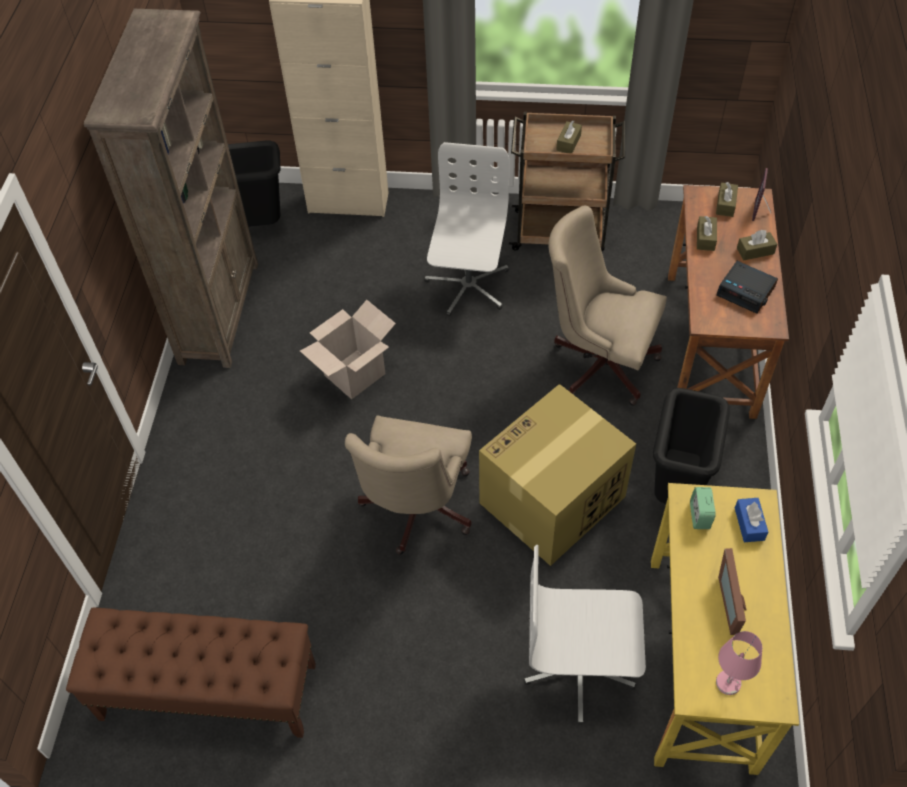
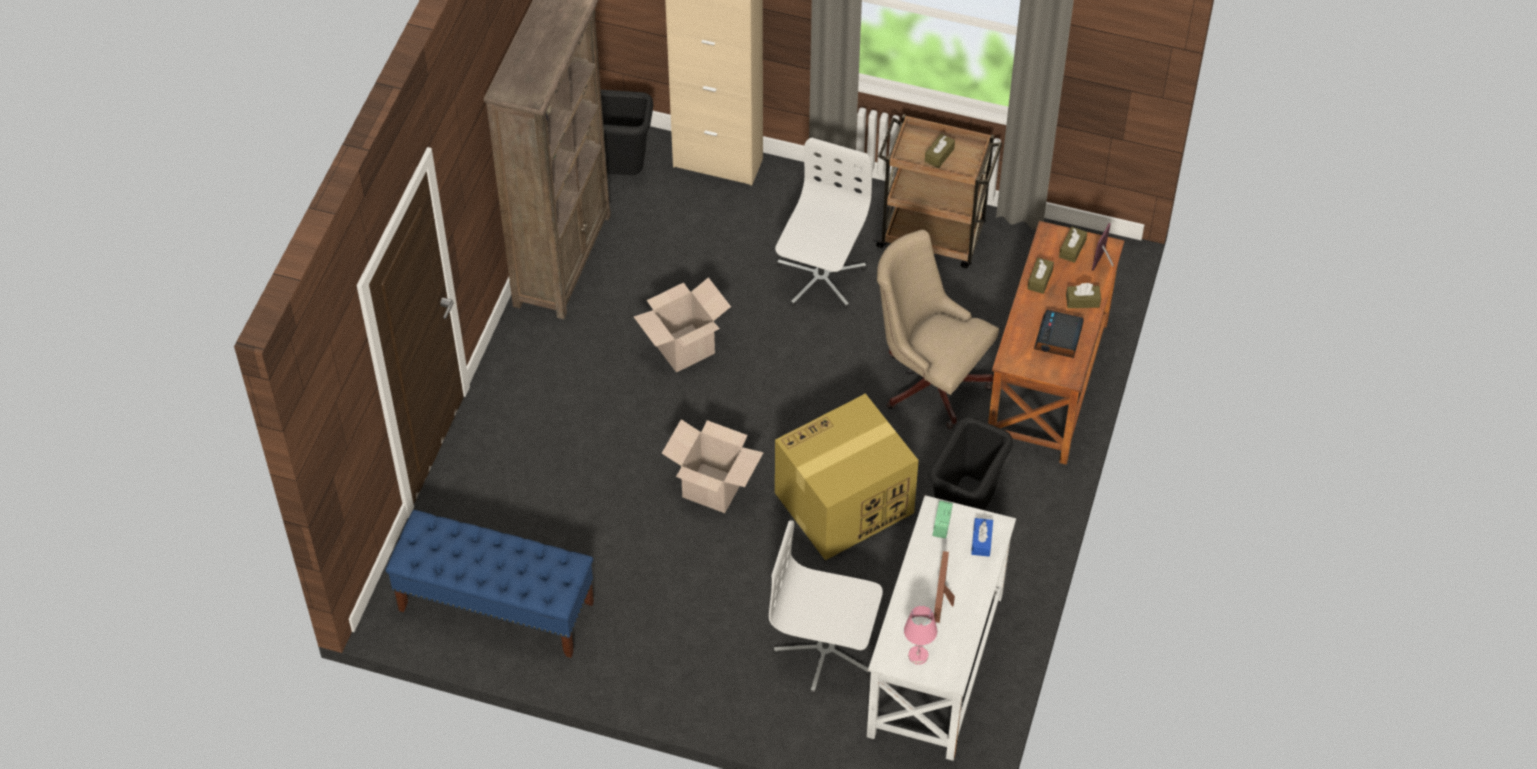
camera: 10 degrees right, 0 degrees up
brown bench [66,608,316,738] -> blue bench [386,510,594,658]
beige office chair [345,415,472,554] -> cardboard box [662,419,764,513]
yellow desk [651,483,799,775] -> white desk [867,495,1016,761]
alarm clock [716,261,778,313] -> alarm clock turned 60 degrees clockwise [1034,310,1084,358]

